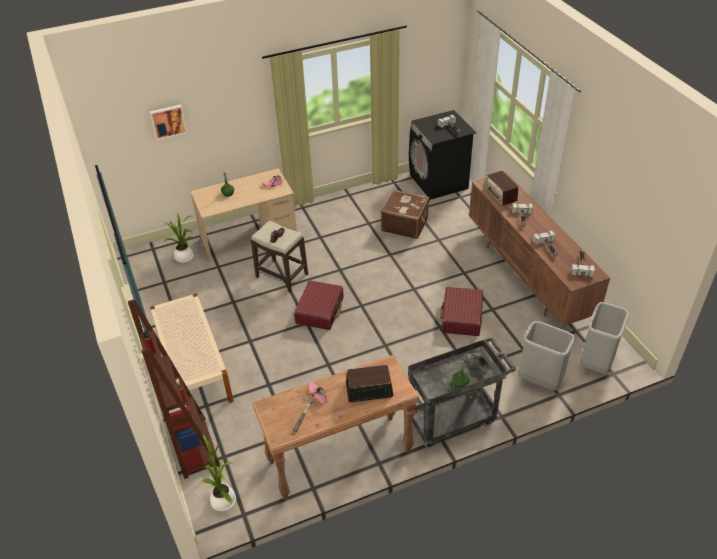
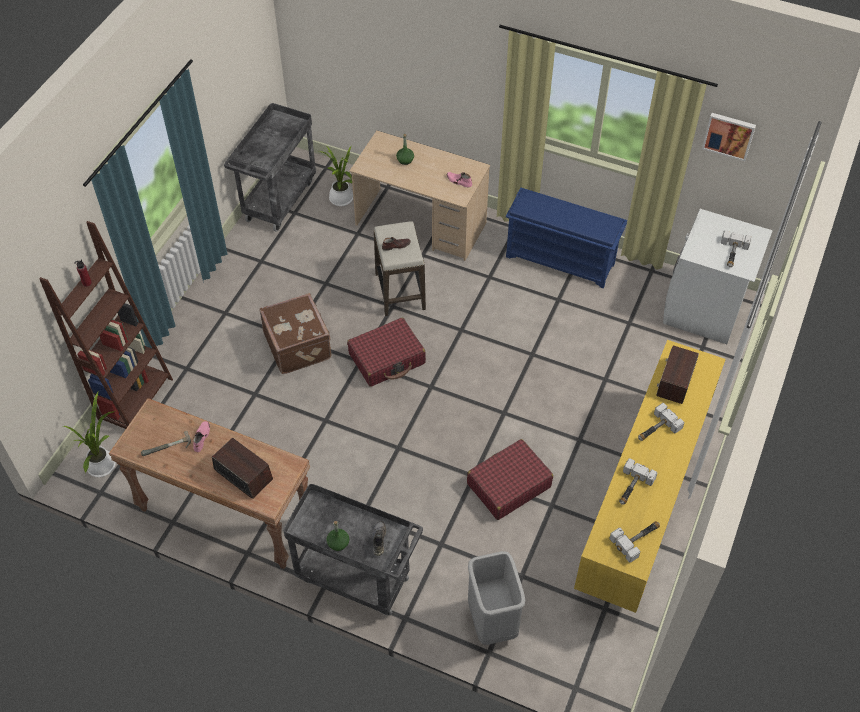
camera: 45 degrees right, 10 degrees up
picture [150,105,187,140] -> picture moved to [702,113,756,161]
beige bench [150,293,234,403] -> none
brown suitcase [381,190,430,239] -> brown suitcase moved to [259,293,331,374]
black washing machine [409,110,476,200] -> white washing machine [663,209,773,344]
brown cabinet [469,172,610,326] -> yellow cabinet [574,340,726,613]
grey trash can [580,302,629,373] -> none
none -> grey cart [224,103,316,232]
none -> blue shoe rack [506,188,627,288]

